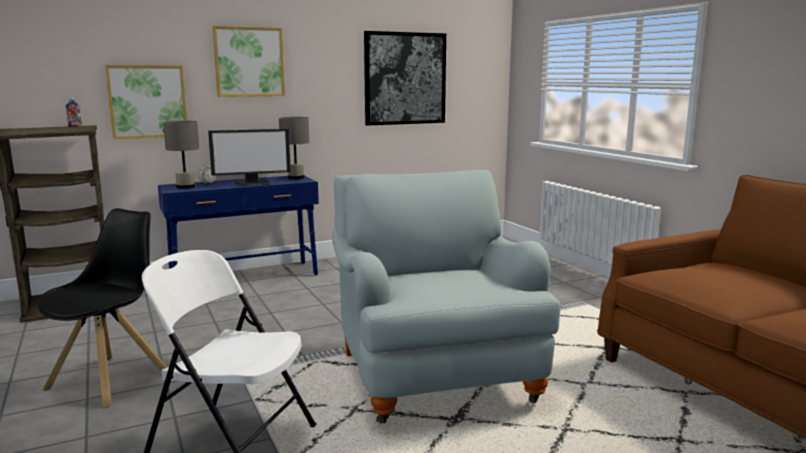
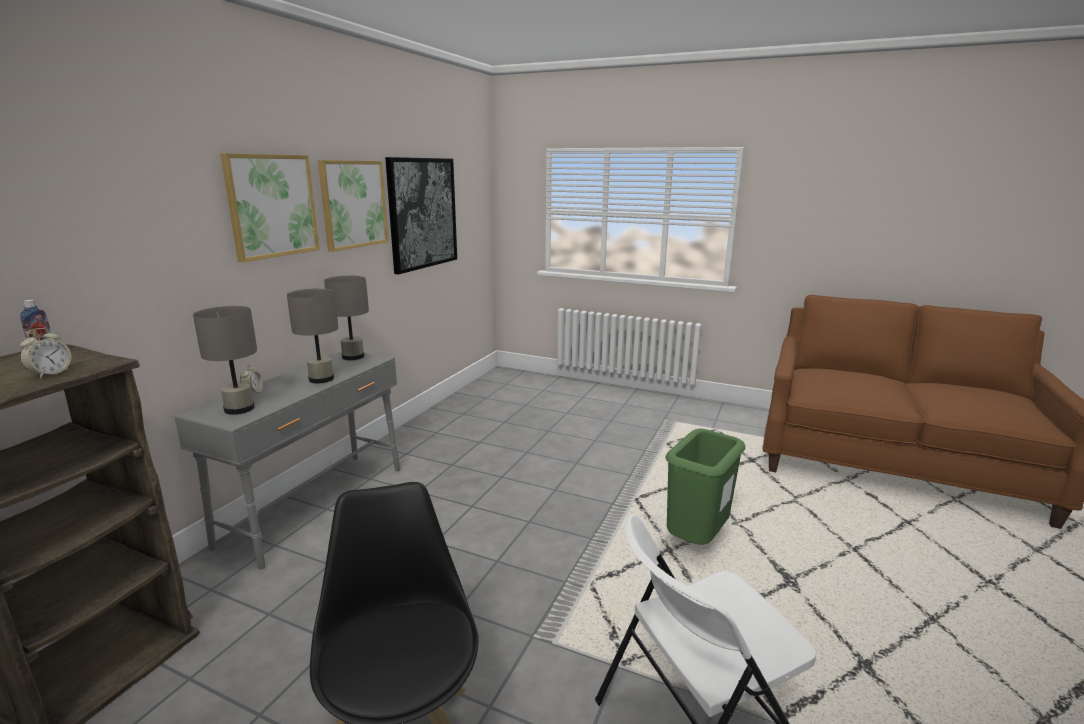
camera: 40 degrees left, 5 degrees up
picture [105,65,187,139] -> picture moved to [318,160,388,252]
blue console table [158,176,319,275] -> grey console table [174,351,400,570]
monitor [208,129,291,186] -> grey table lamp [287,289,338,383]
grey armchair [332,170,561,423] -> green trash can [665,429,746,545]
none -> alarm clock [20,328,71,379]

